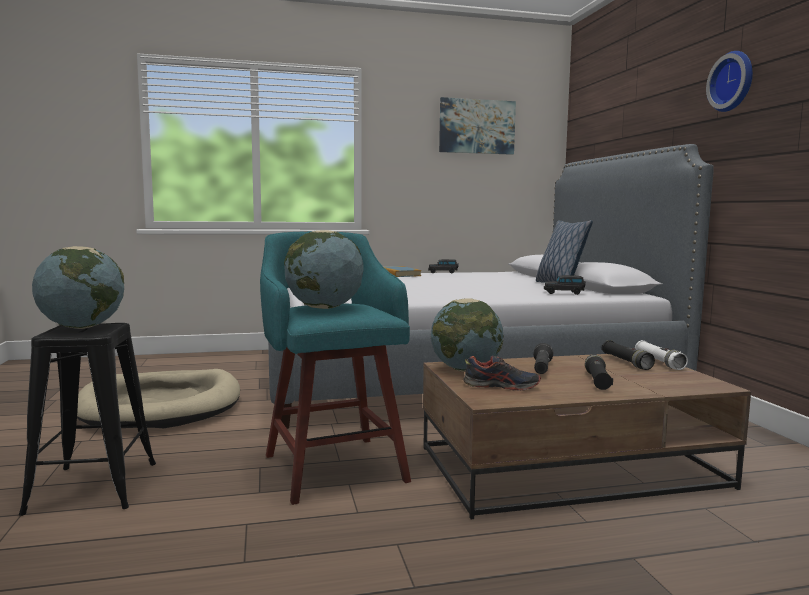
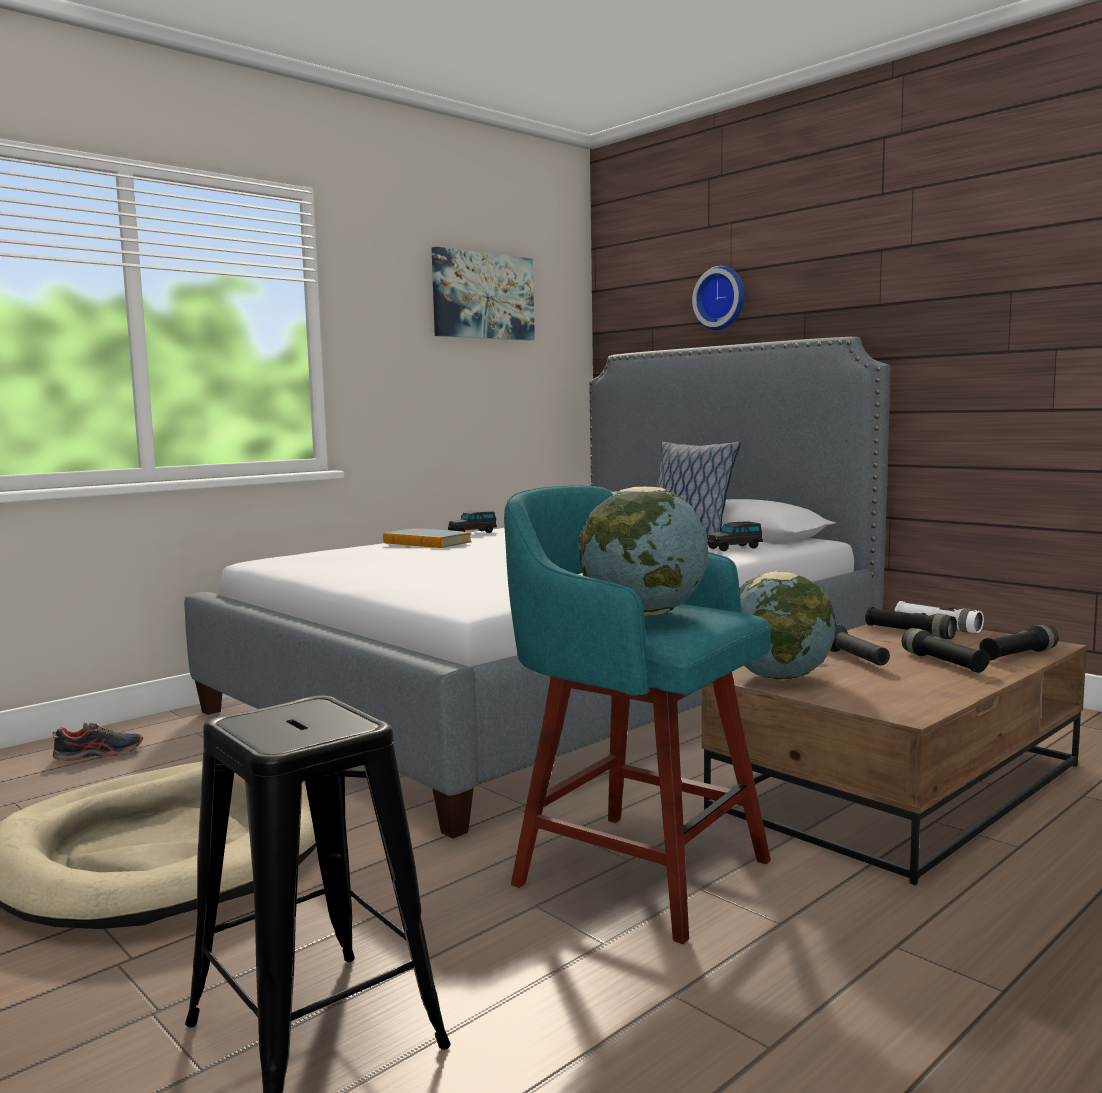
camera: 30 degrees left, 0 degrees up
globe [32,246,124,329] -> none
shoe [463,355,541,391] -> shoe moved to [52,723,143,762]
wall clock [706,51,753,112] -> wall clock moved to [692,266,744,330]
none -> black flashlight [979,625,1058,660]

